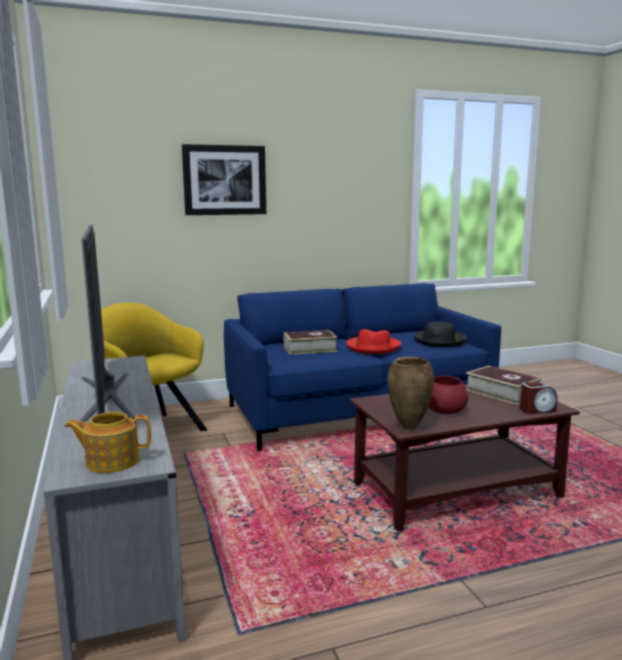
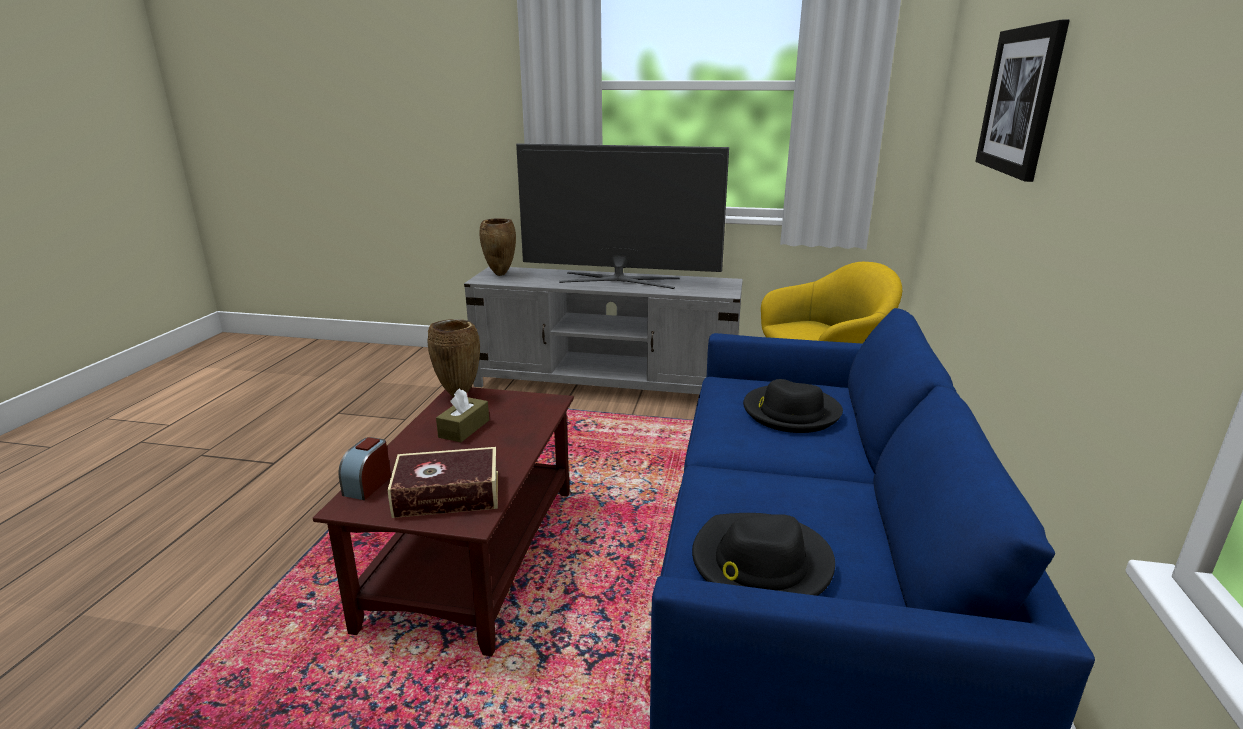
camera: 120 degrees right, 10 degrees up
teapot [65,412,151,473] -> brown vase [479,218,516,276]
book [284,330,337,355] -> black hat [743,379,843,433]
red hat [346,329,401,354] -> none
red bowl [428,376,468,414] -> brown tissue box [436,388,489,442]

